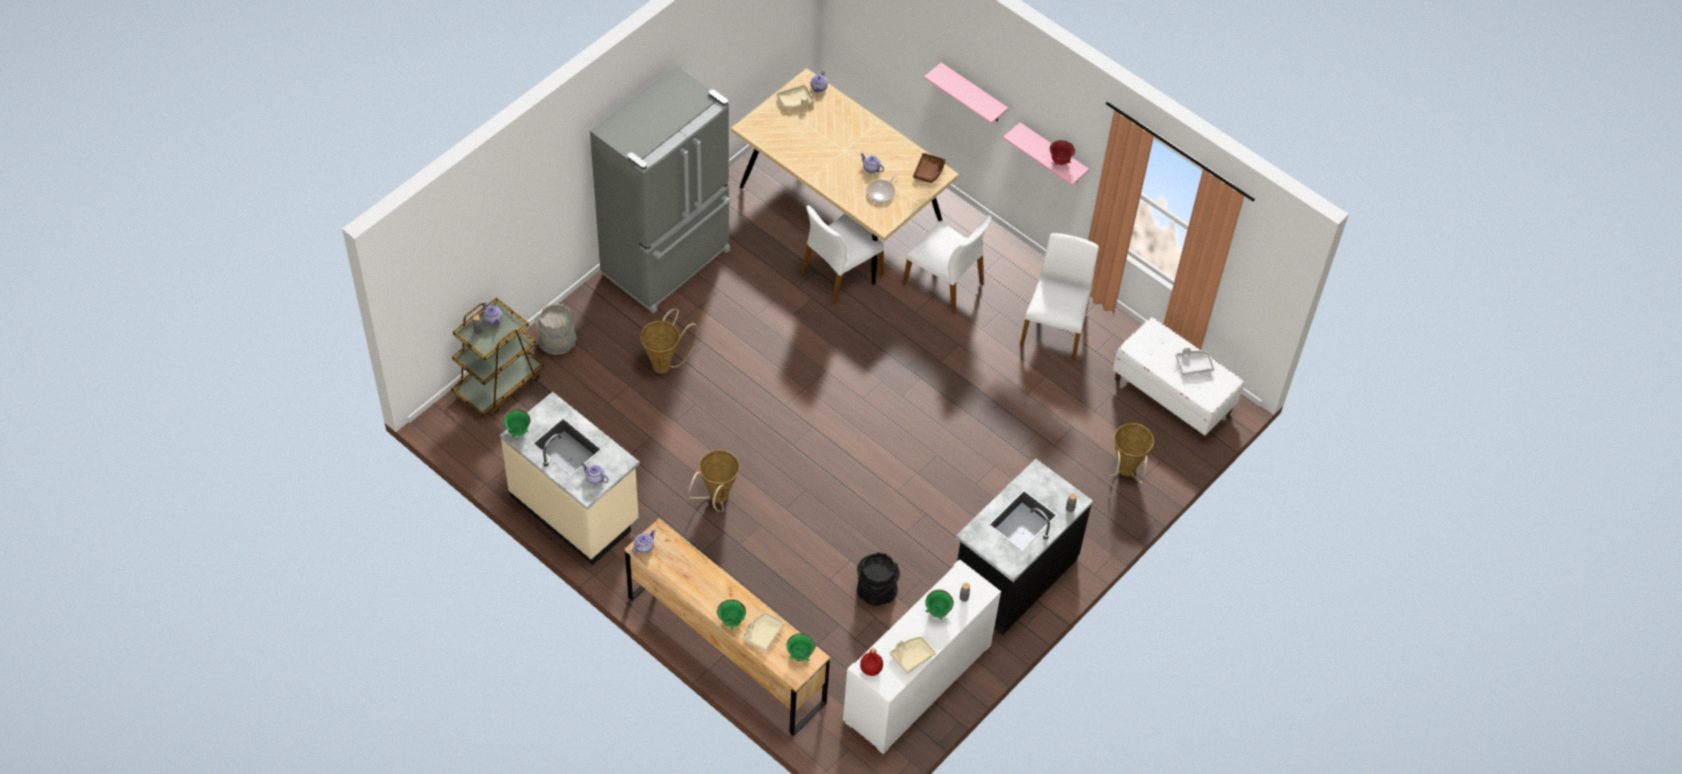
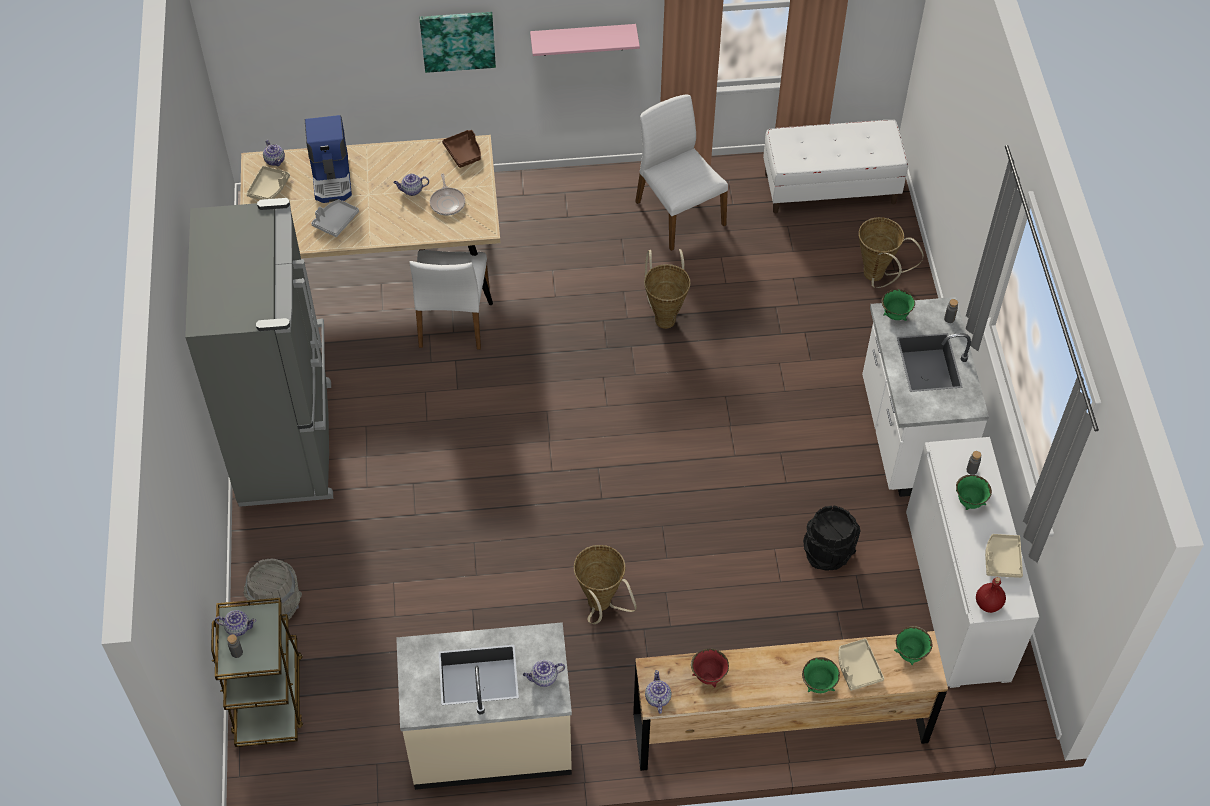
camera: 45 degrees left, 0 degrees up
green bowl [503,410,531,437] -> green bowl moved to [881,289,915,321]
basket [640,308,697,374] -> basket moved to [644,249,691,329]
white chair [902,215,991,314] -> none
pink shelf [924,62,1008,124] -> picture [420,12,496,73]
black counter [956,459,1093,635] -> white counter [862,297,989,497]
red bowl [1050,140,1075,165] -> red bowl moved to [691,649,729,687]
grey tray [1175,347,1215,375] -> grey tray moved to [311,199,359,237]
none -> coffee machine [305,115,352,203]

